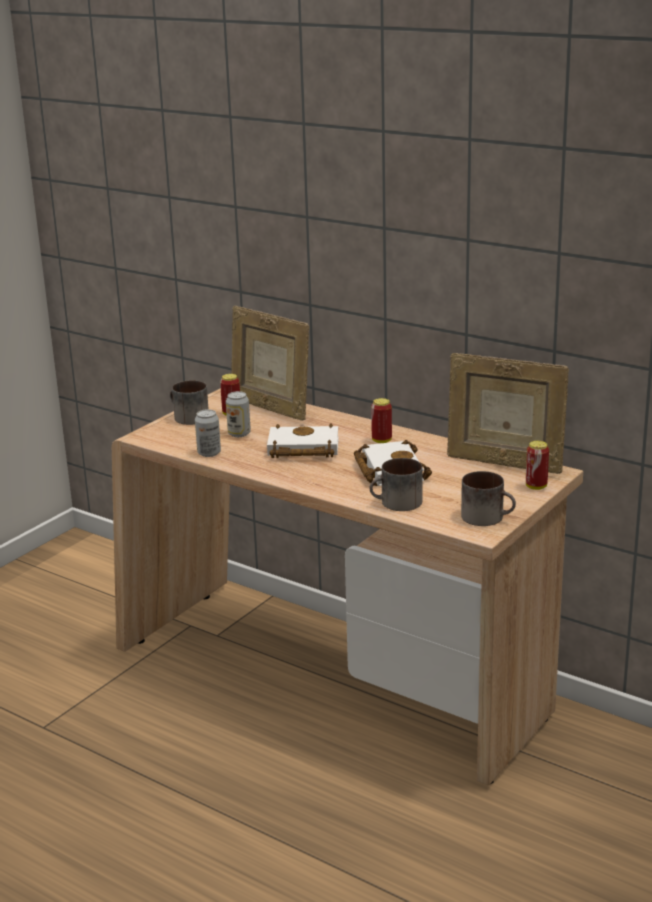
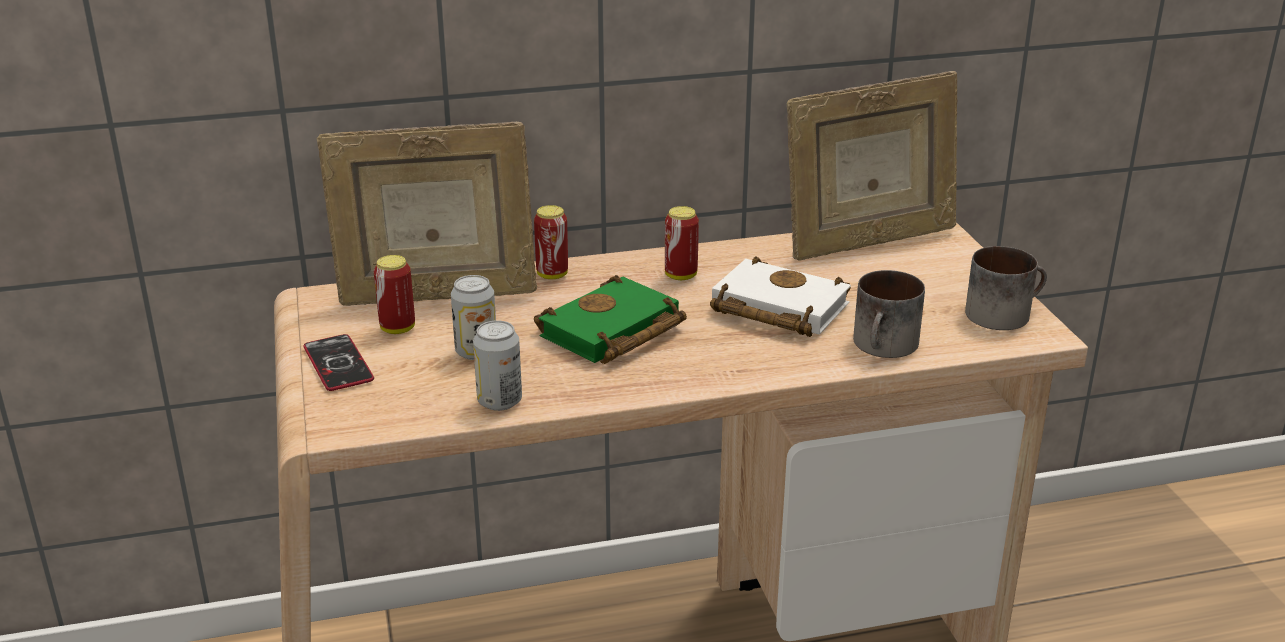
camera: 50 degrees left, 5 degrees up
mug [170,380,208,425] -> phone [303,334,374,391]
white book [267,424,339,458] -> green book [534,275,687,364]
can [526,441,549,490] -> can moved to [534,205,568,279]

